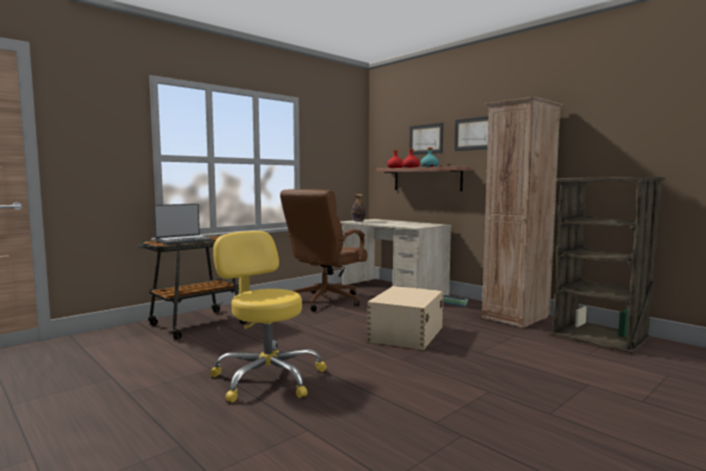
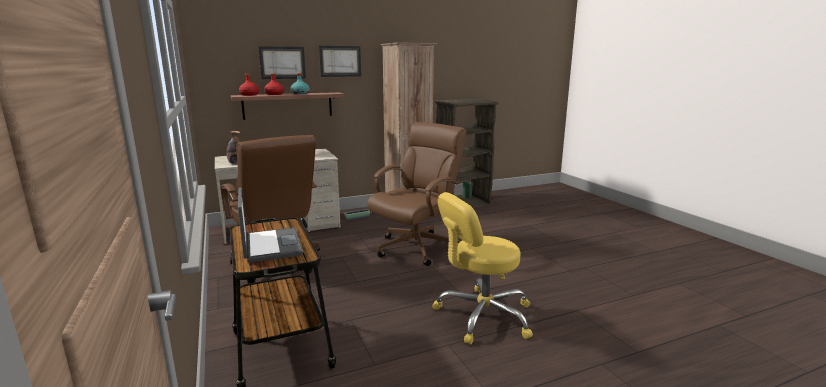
camera: 70 degrees left, 10 degrees up
beige storage box [367,286,443,350] -> brown office chair [367,122,466,266]

